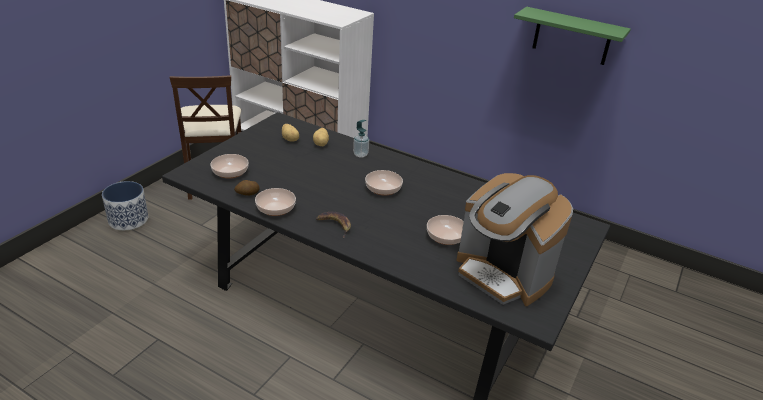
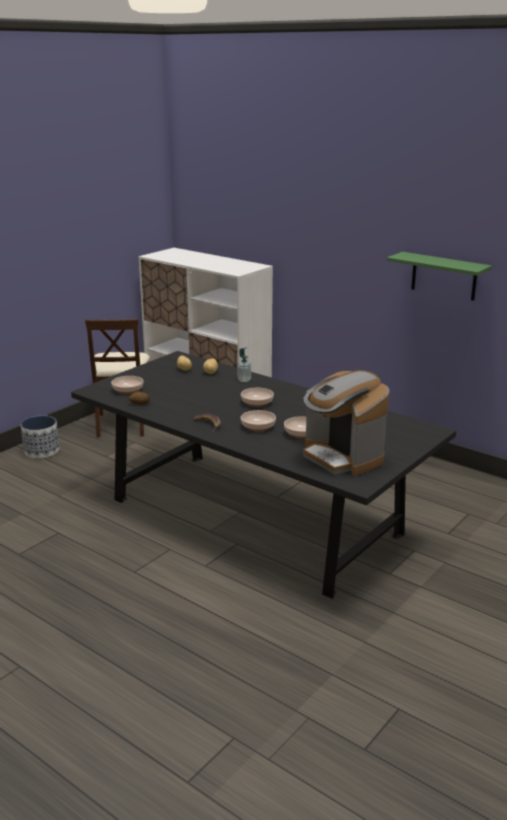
camera: 10 degrees right, 10 degrees down
bowl [255,188,296,216] -> bowl moved to [241,410,276,431]

